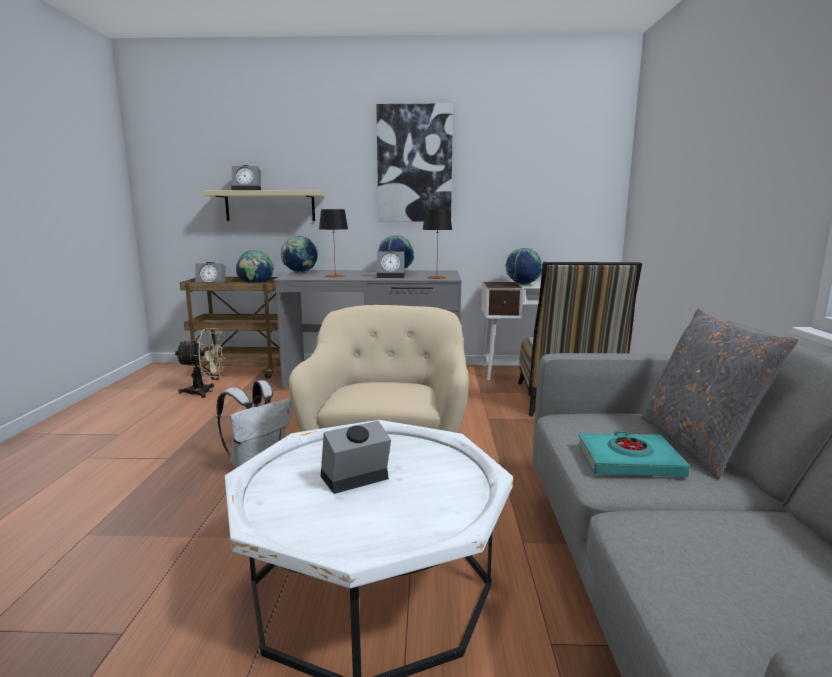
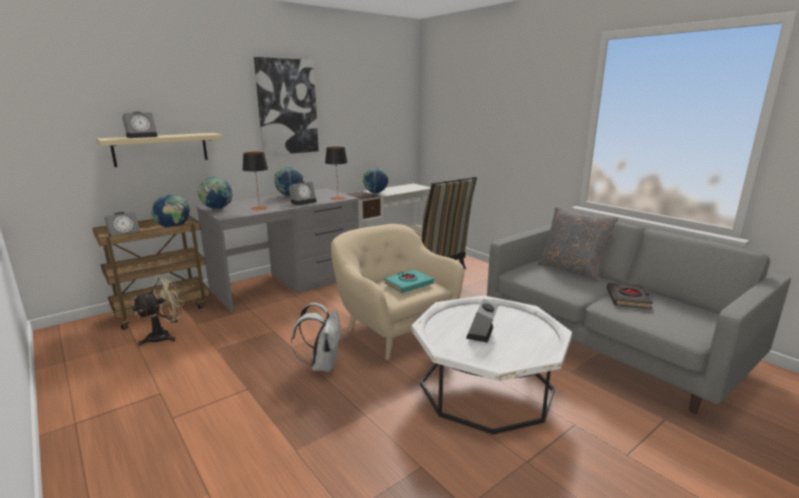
camera: 40 degrees left, 5 degrees up
turquoise book [578,431,690,477] -> turquoise book moved to [384,269,434,293]
none -> black book [607,283,653,309]

